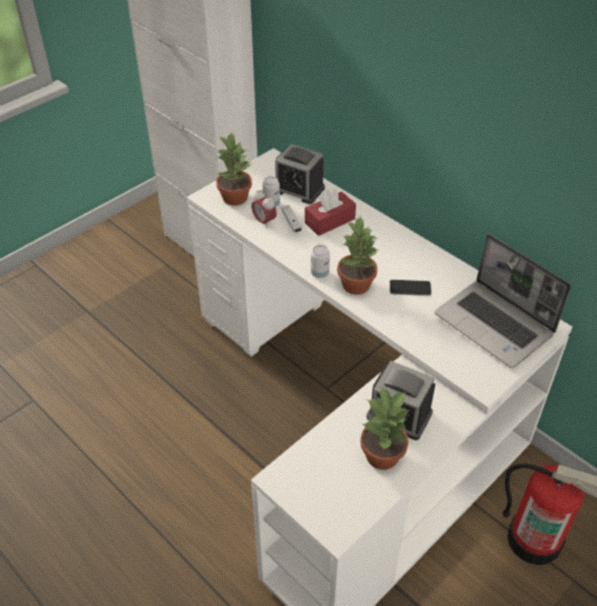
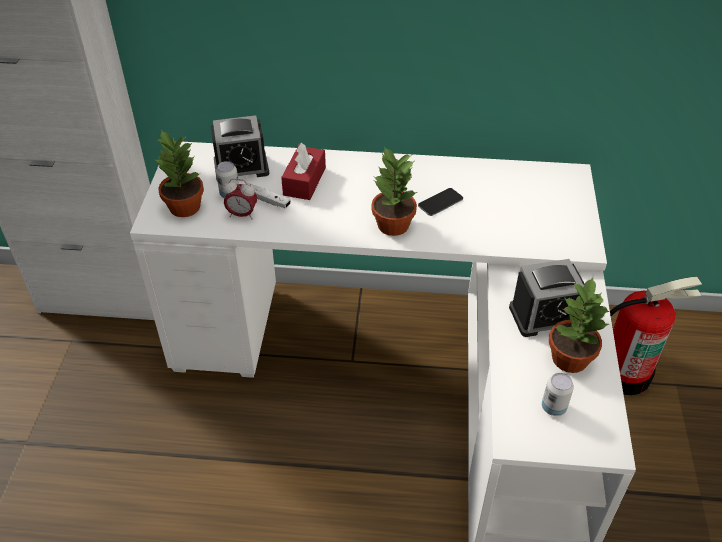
camera: 40 degrees left, 0 degrees up
can [311,245,330,278] -> can moved to [542,373,574,416]
laptop [434,234,571,368] -> none

